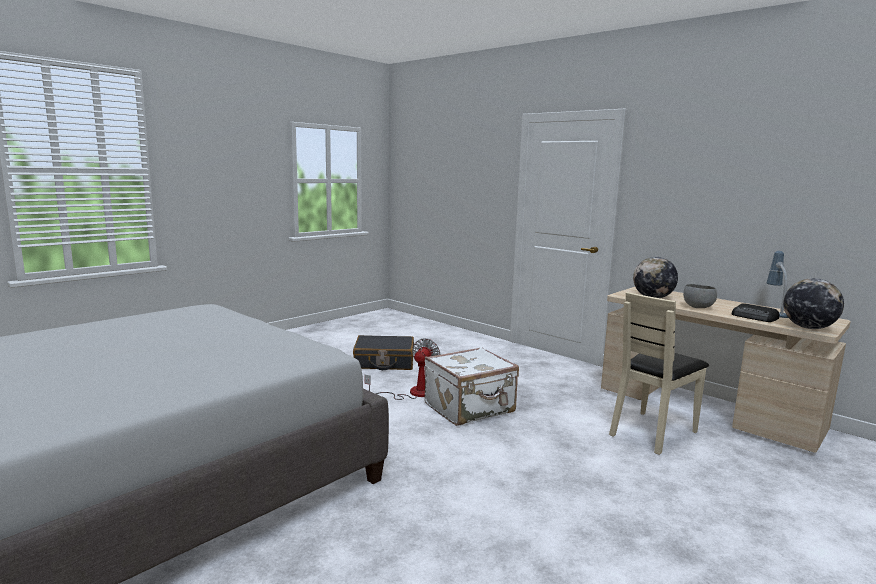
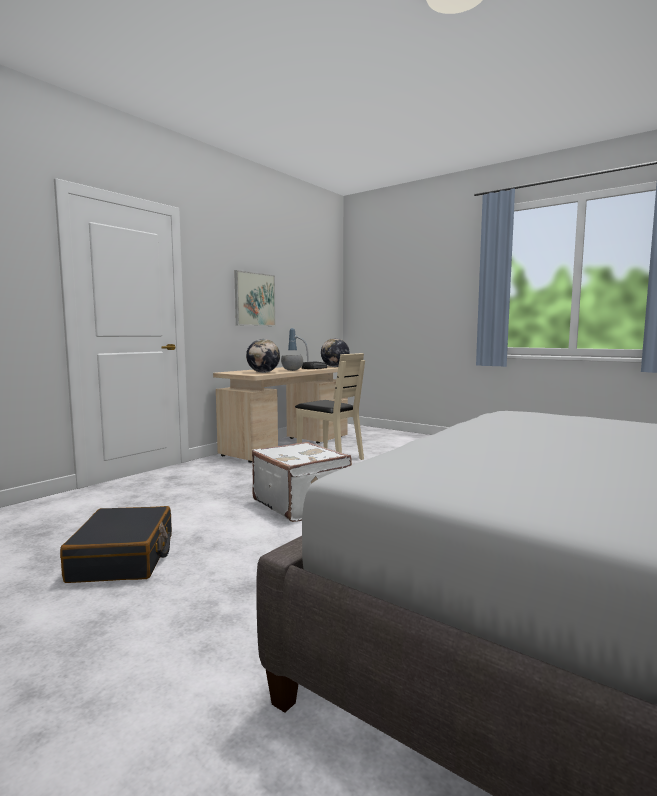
camera: 95 degrees left, 5 degrees down
fan [364,338,440,400] -> none
none -> picture [234,270,276,326]

